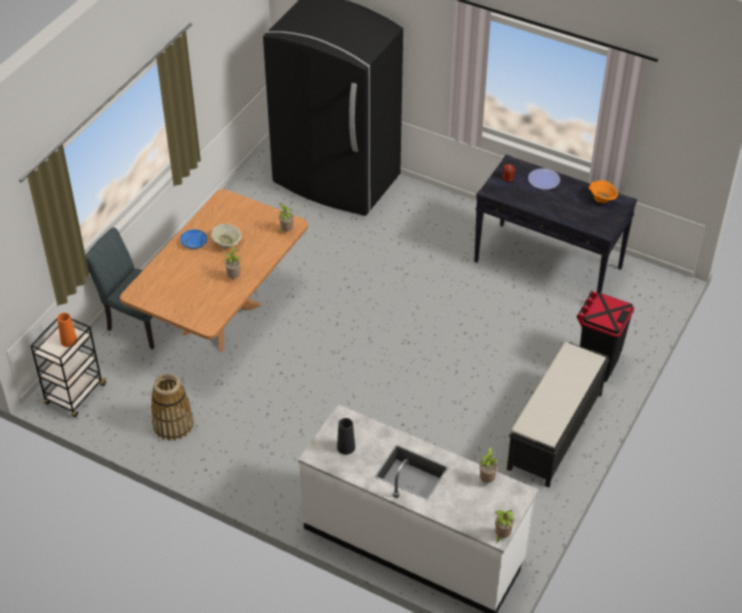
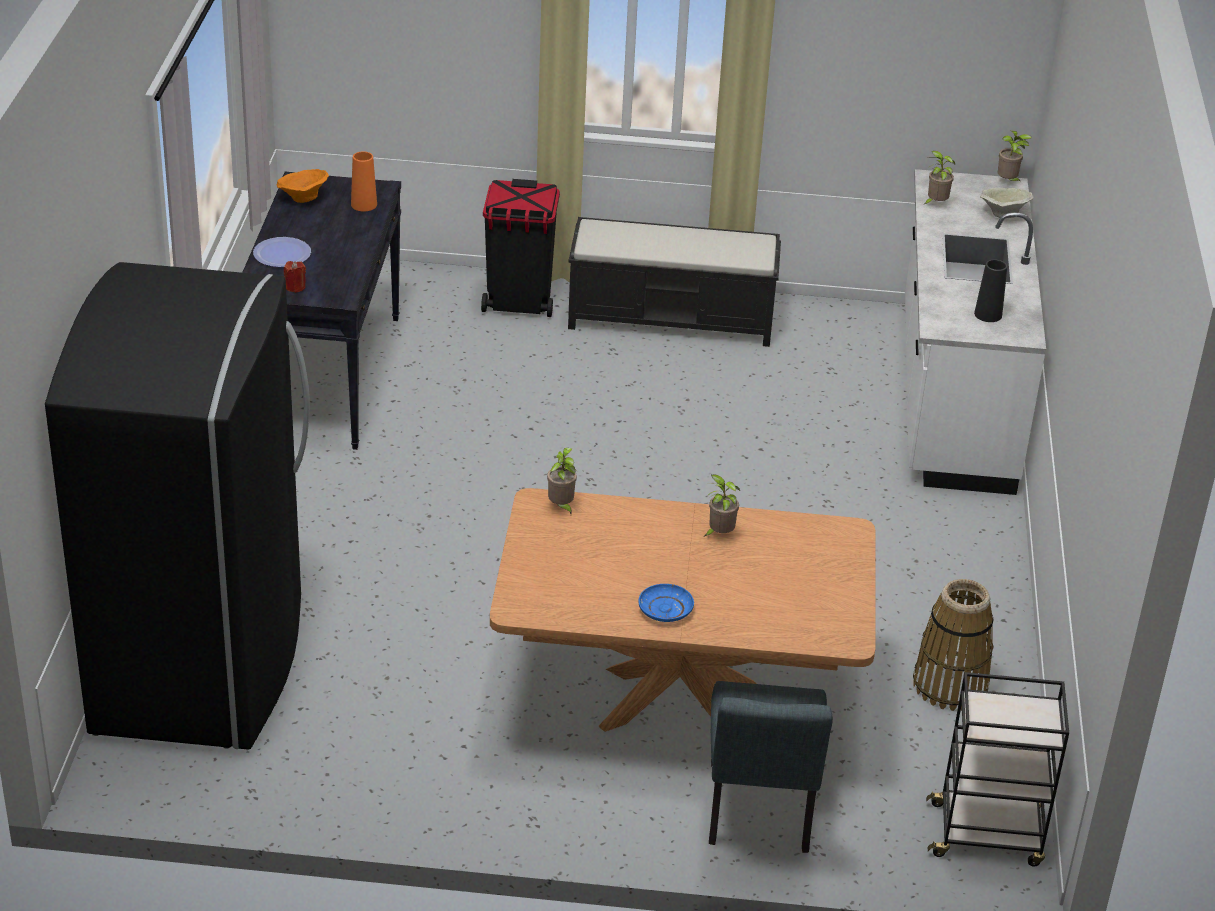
camera: 115 degrees left, 10 degrees down
orange vase [57,313,77,347] -> orange vase moved to [351,151,377,211]
beige bowl [211,224,242,248] -> beige bowl moved to [980,188,1033,218]

